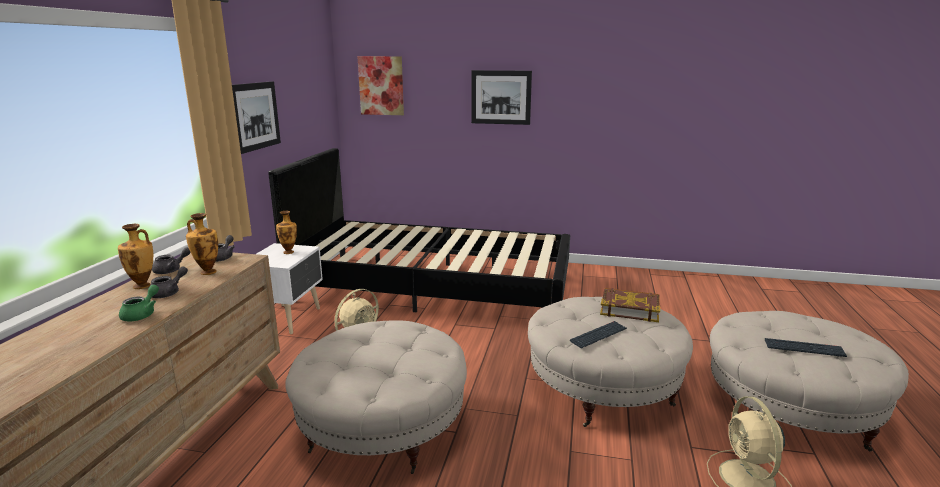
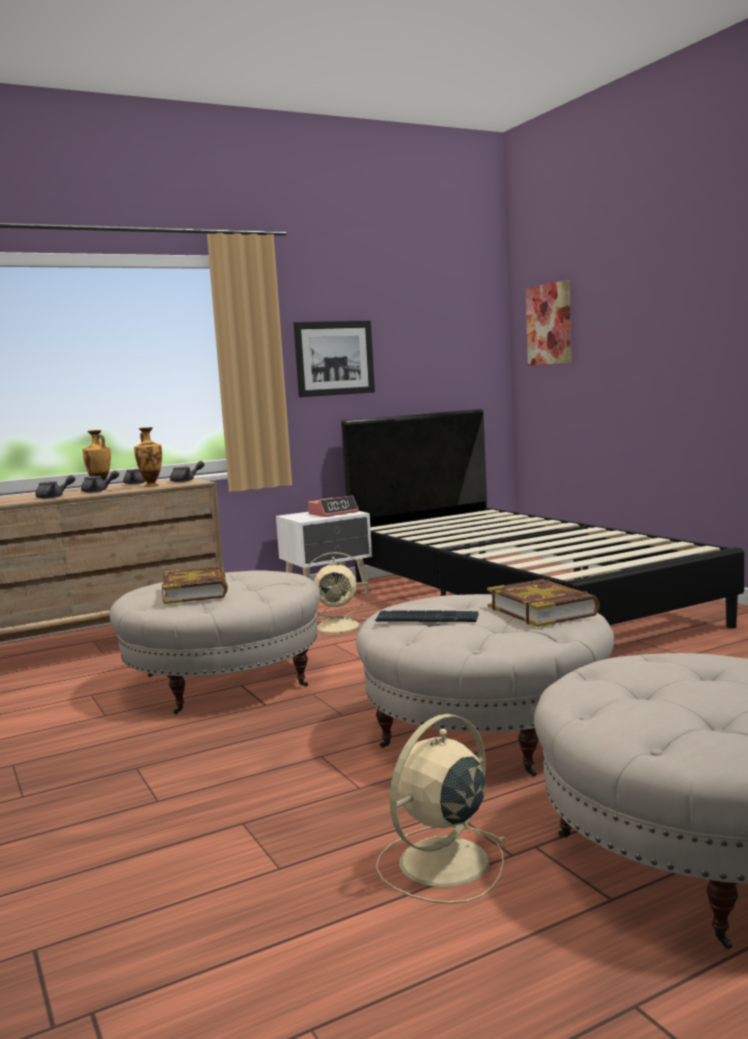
camera: 50 degrees right, 10 degrees down
green teapot [119,285,159,321] -> grey teapot [35,475,76,499]
vase [276,211,297,254] -> alarm clock [308,496,359,517]
picture [471,70,532,125] -> none
keyboard [765,338,847,357] -> none
none -> book [162,566,228,604]

